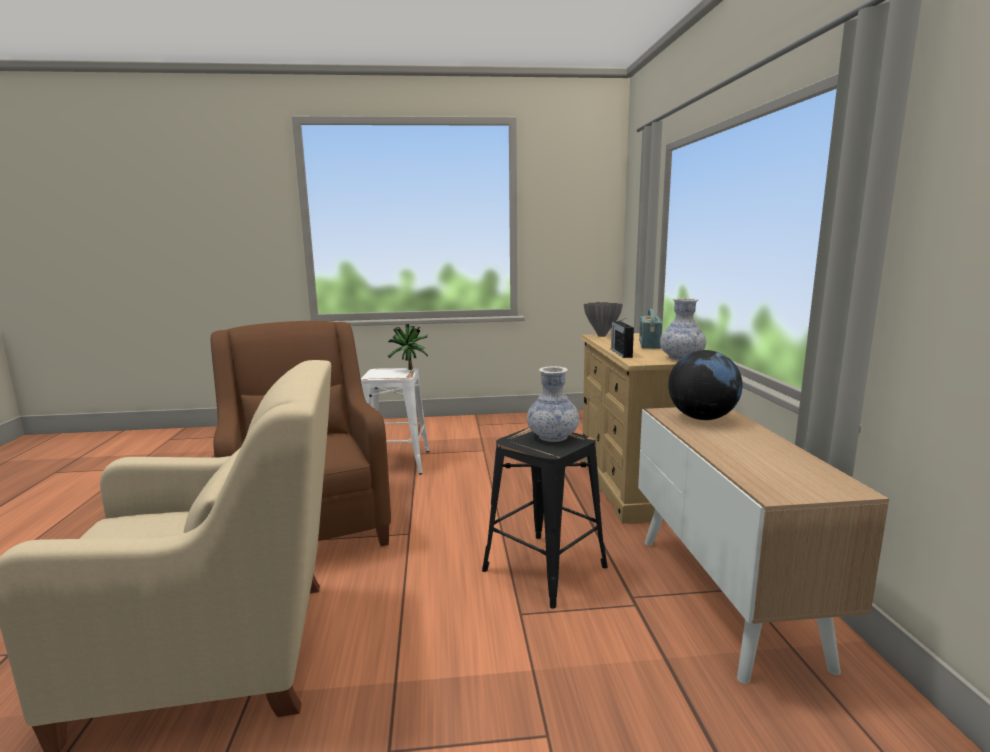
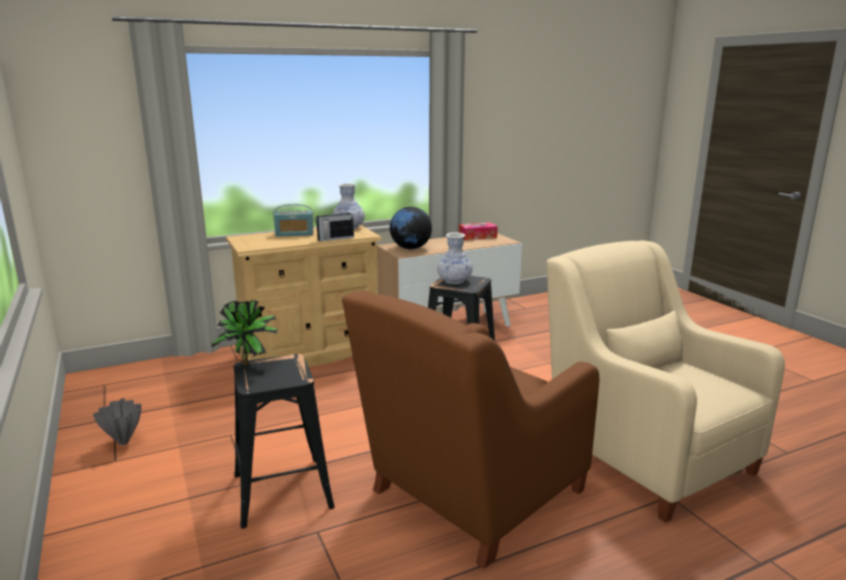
camera: 110 degrees left, 5 degrees up
white stool [361,368,430,475] -> black stool [233,354,335,529]
grey vase [584,302,623,337] -> grey vase moved to [93,398,141,445]
none -> tissue box [459,223,498,240]

